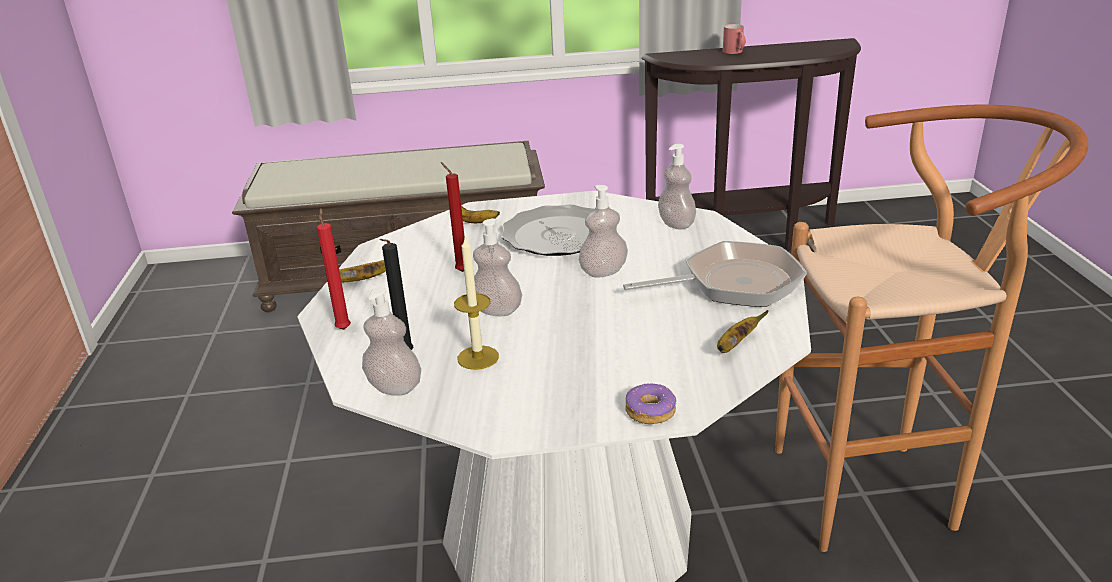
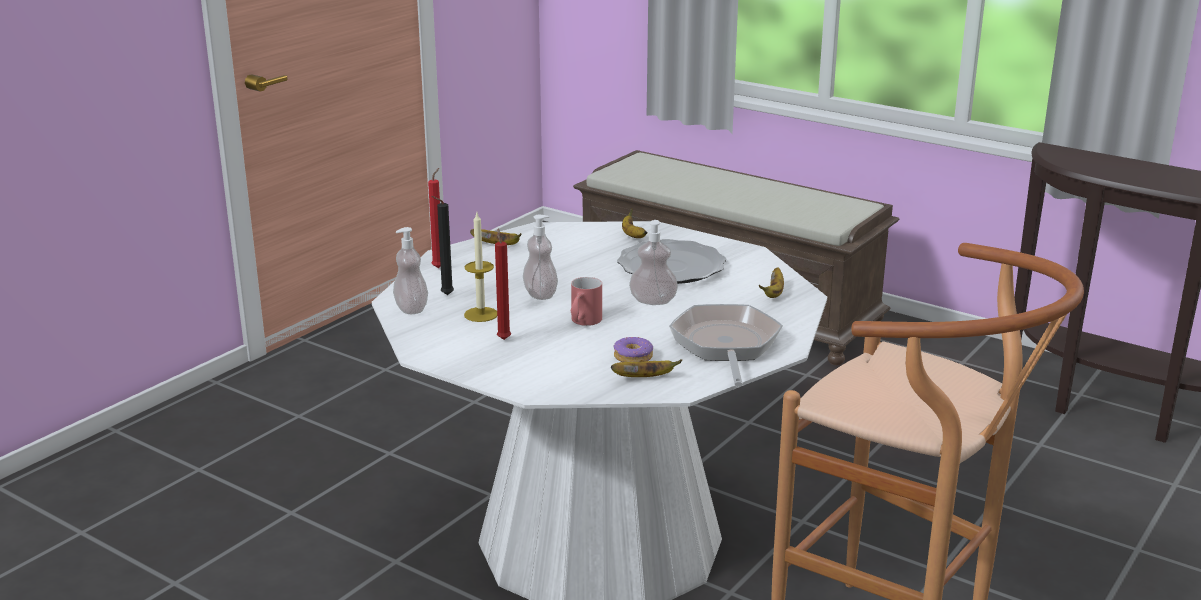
camera: 40 degrees right, 5 degrees down
red candle [441,162,465,272] -> red candle moved to [495,228,511,340]
frying pan [623,241,807,307] -> frying pan turned 120 degrees counterclockwise [669,304,783,387]
donut [625,383,677,424] -> donut moved to [614,337,653,362]
soap dispenser [658,144,696,229] -> banana [759,267,784,298]
red mug [723,24,746,54] -> red mug moved to [571,277,602,326]

